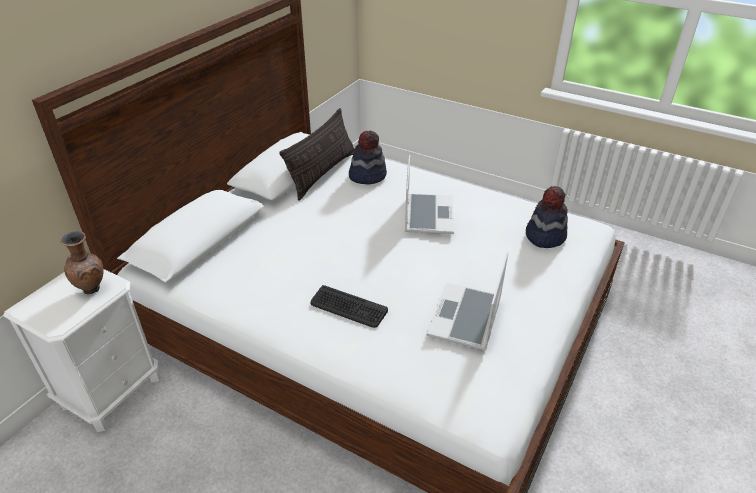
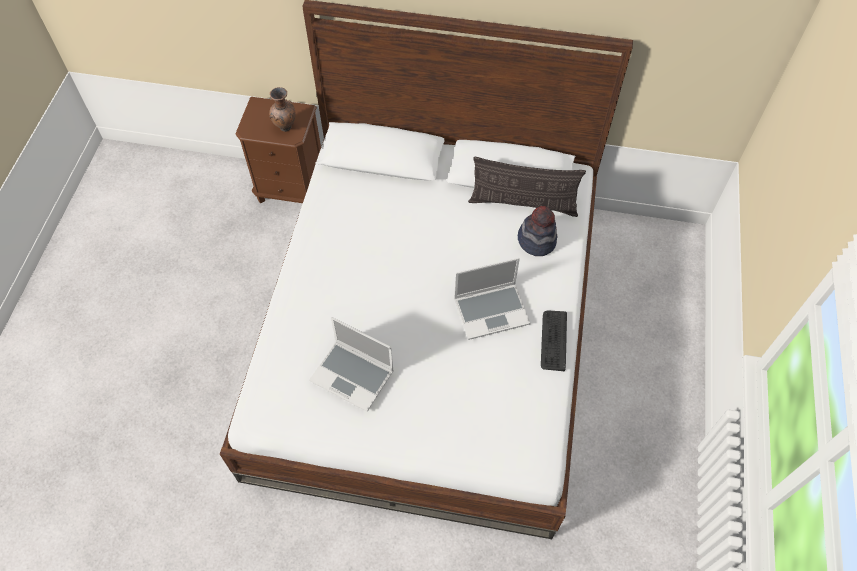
camera: 70 degrees right, 20 degrees up
white nightstand [3,269,160,432] -> brown nightstand [235,97,321,203]
keyboard [310,285,388,328] -> keyboard moved to [541,310,567,371]
laptop [426,252,508,351] -> laptop turned 150 degrees counterclockwise [309,317,394,412]
hat [526,186,568,248] -> none

